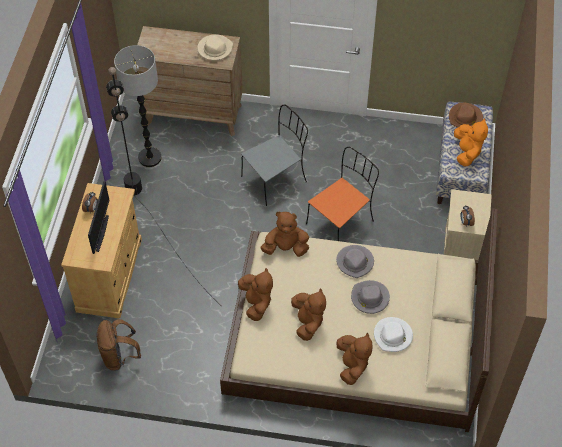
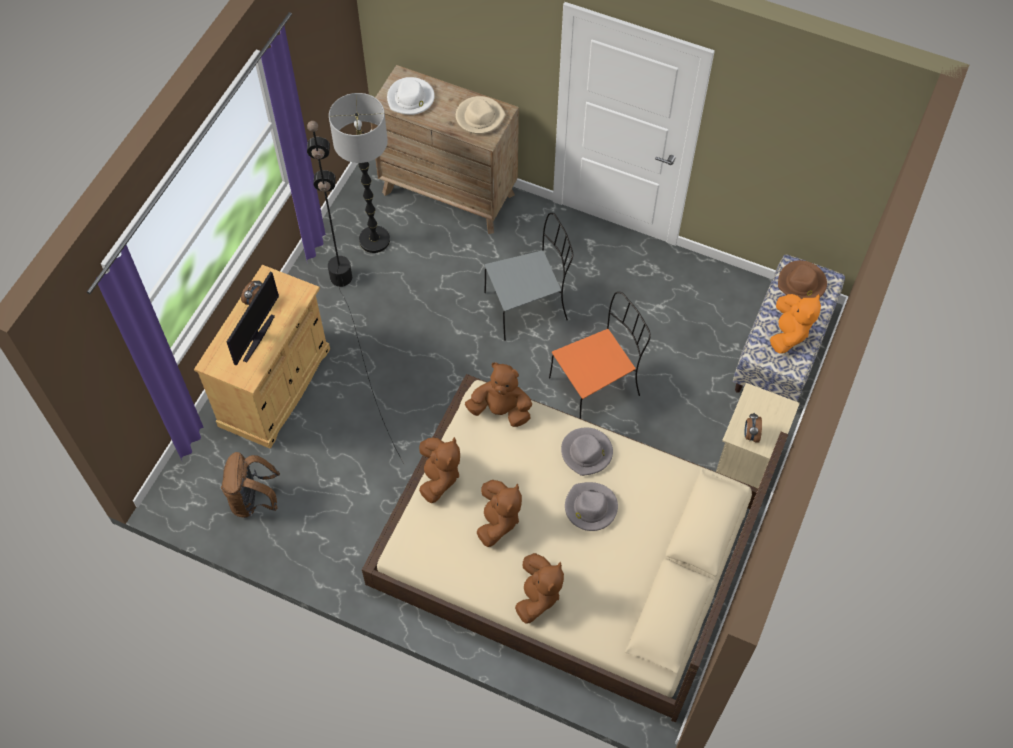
camera: 15 degrees right, 5 degrees up
white hat [374,317,413,352] -> white hat moved to [387,77,435,115]

